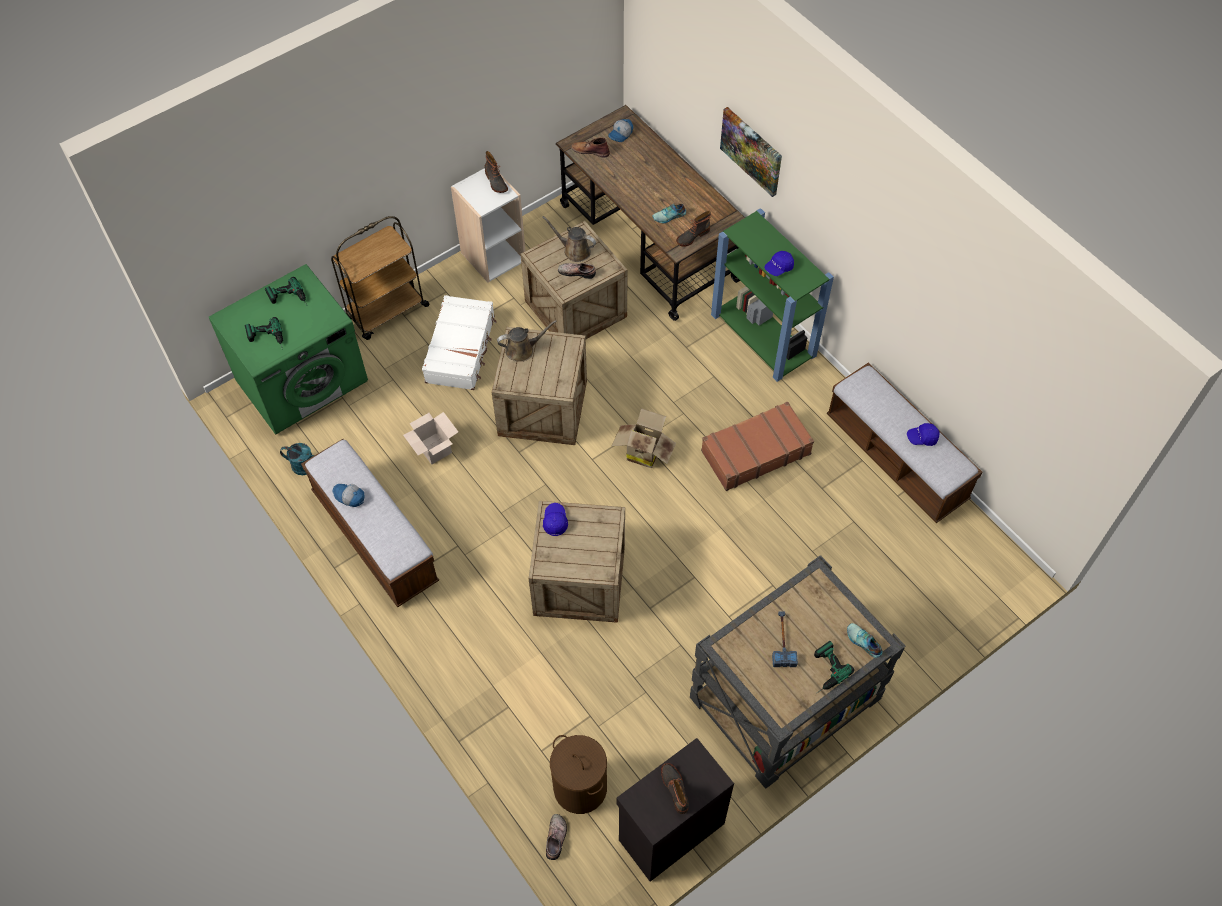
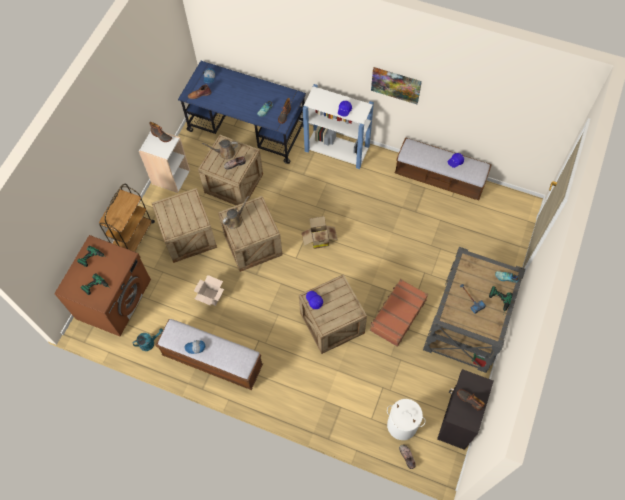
camera: 30 degrees left, 5 degrees up
green washing machine [209,264,368,434] -> brown washing machine [54,235,151,336]
white suitcase [422,295,497,390] -> crate [152,188,217,263]
brown laundry basket [550,735,607,814] -> white laundry basket [387,399,426,440]
brown desk [556,105,745,321] -> blue desk [178,61,306,164]
brown suitcase [701,401,814,491] -> brown suitcase moved to [370,279,428,347]
green bookcase [711,208,834,382] -> white bookcase [303,84,374,169]
picture [720,107,782,197] -> picture moved to [371,67,422,104]

